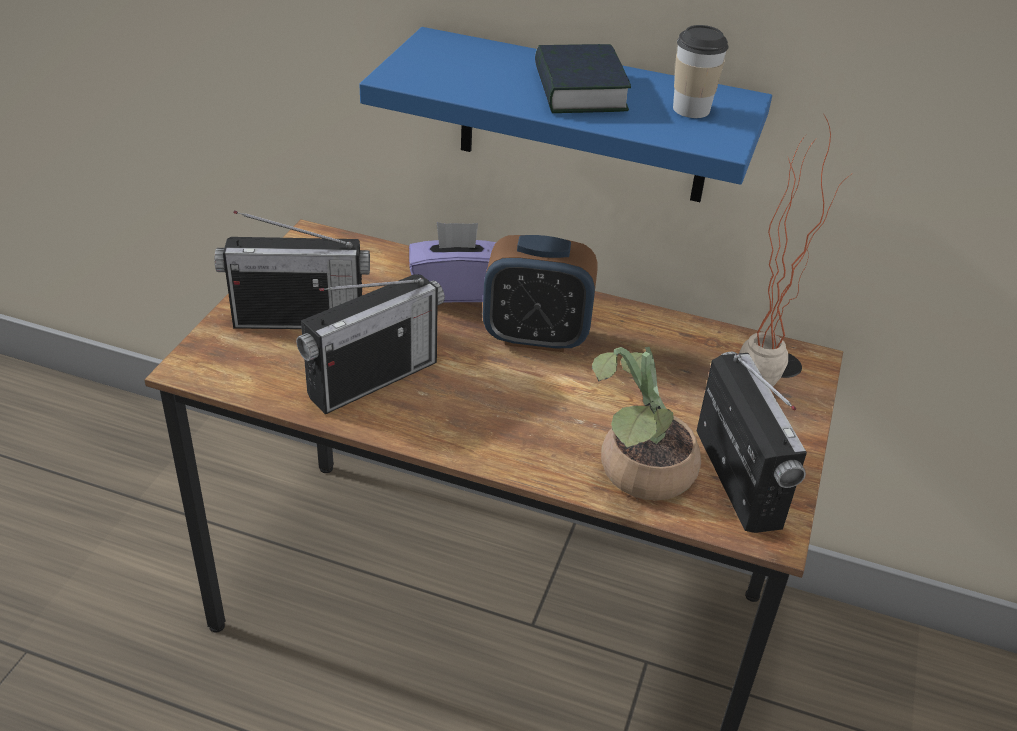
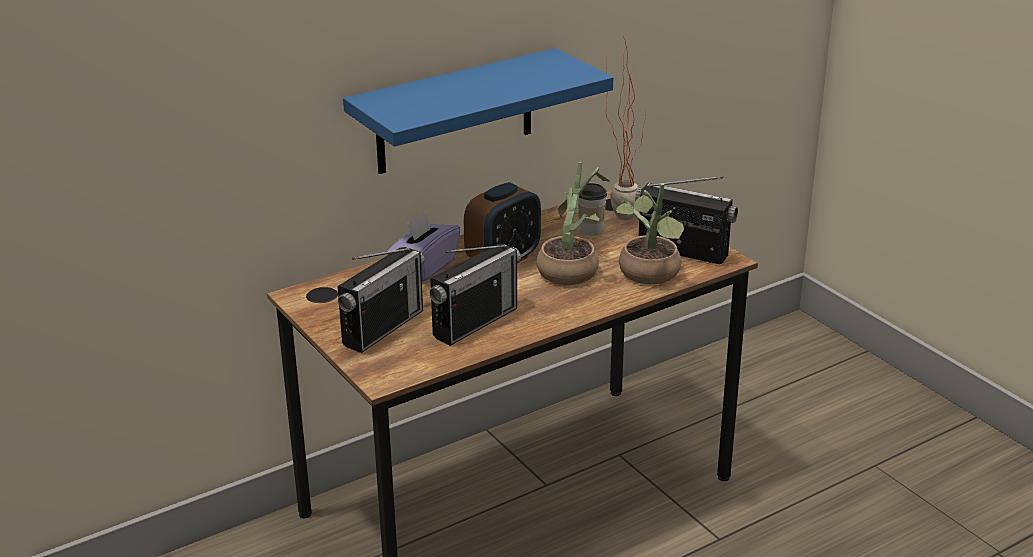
camera: 50 degrees left, 10 degrees down
radio [296,274,445,414] -> radio turned 45 degrees clockwise [429,243,521,346]
book [535,44,631,113] -> none
cup [673,25,729,118] -> cup moved to [578,183,607,235]
none -> potted plant [537,162,610,285]

